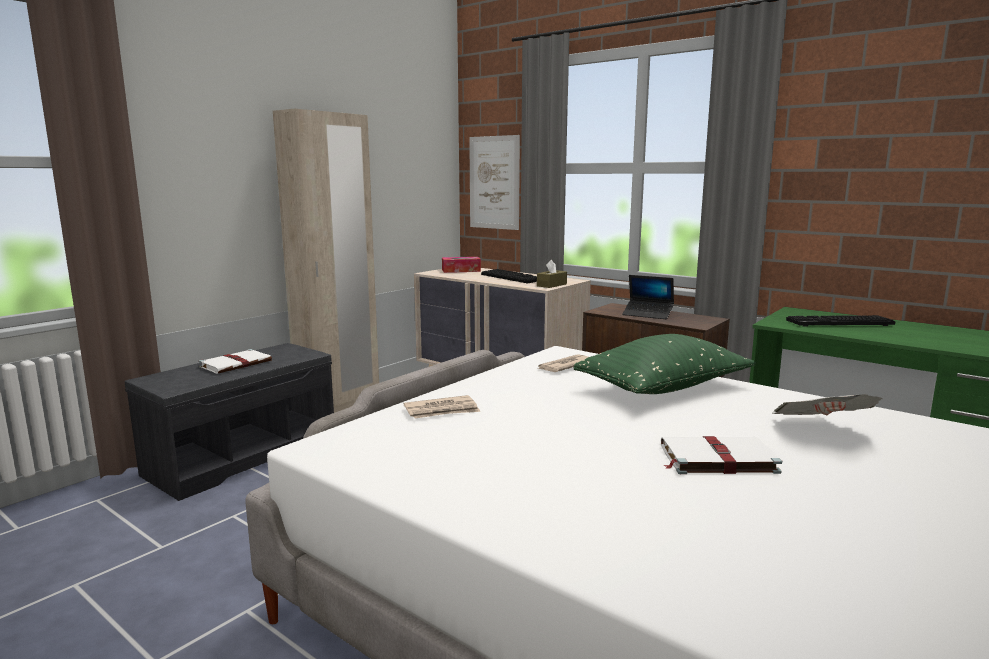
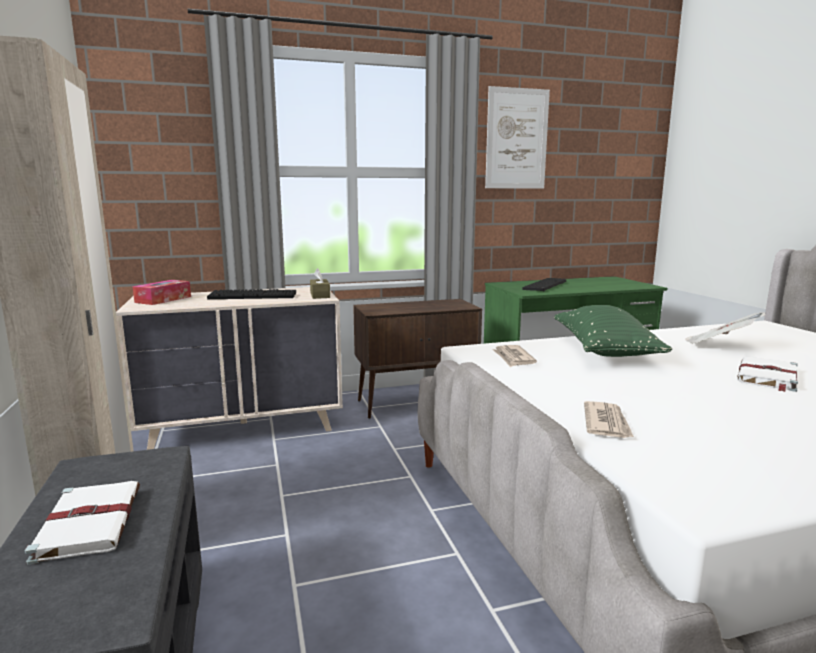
camera: 55 degrees left, 0 degrees up
picture [469,135,520,230] -> picture moved to [485,86,550,189]
laptop [622,275,674,319] -> none

